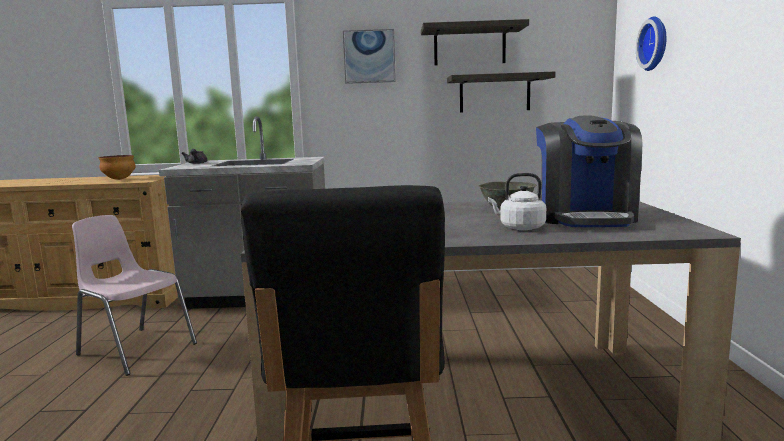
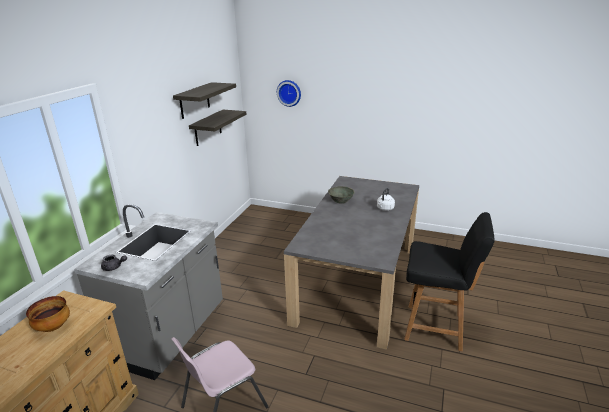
camera: 70 degrees left, 15 degrees up
picture [343,29,396,84] -> none
coffee machine [536,115,642,227] -> none

